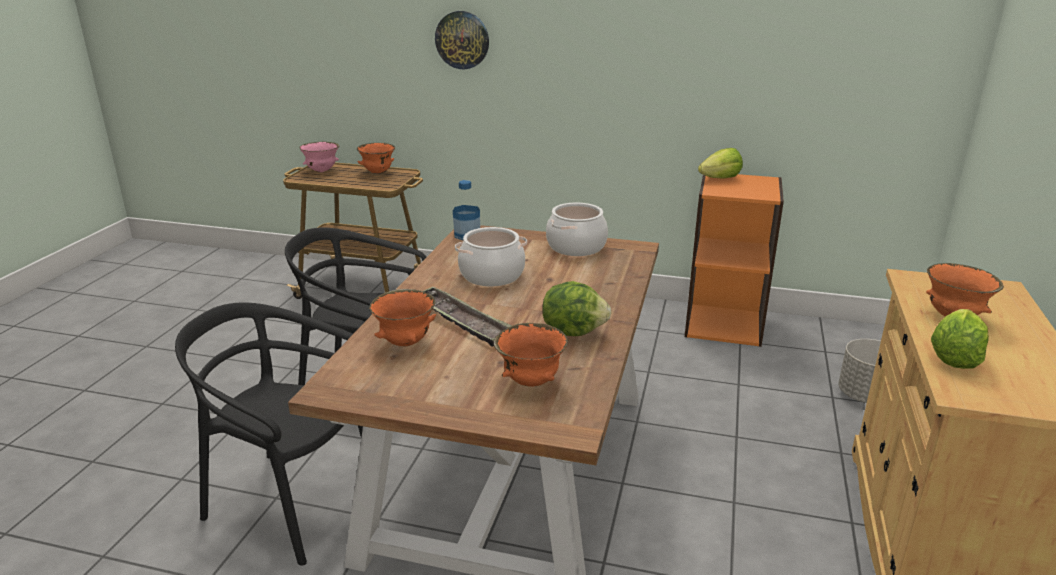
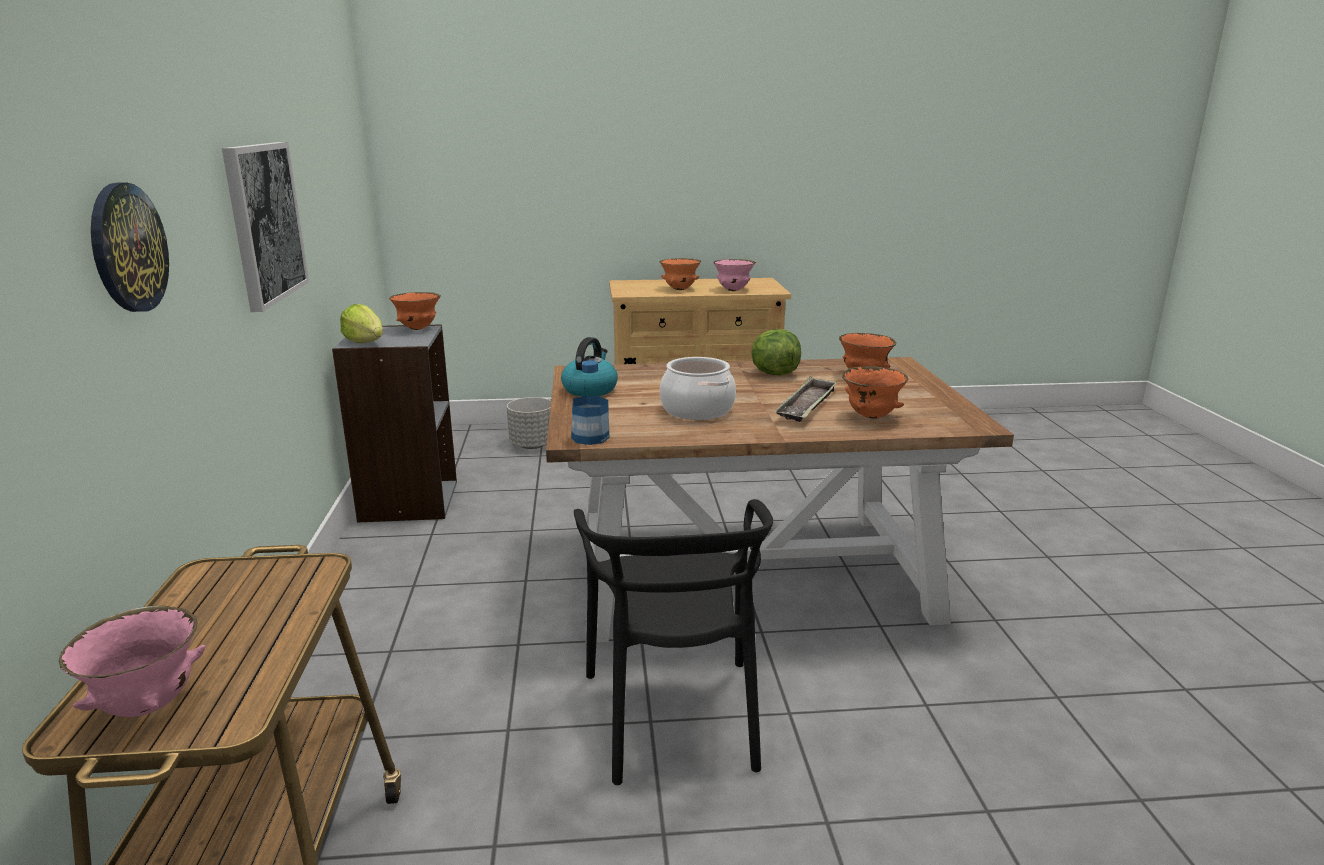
camera: 110 degrees left, 5 degrees down
black chair [175,302,363,566] -> none
orange bowl [357,143,395,173] -> orange bowl moved to [389,292,441,330]
cooking pot [546,203,608,256] -> kettle [561,337,618,397]
orange bookcase [685,174,784,347] -> grey bookcase [332,324,457,522]
lettuce [931,309,989,369] -> pink bowl [713,259,756,291]
none -> picture [222,142,309,312]

